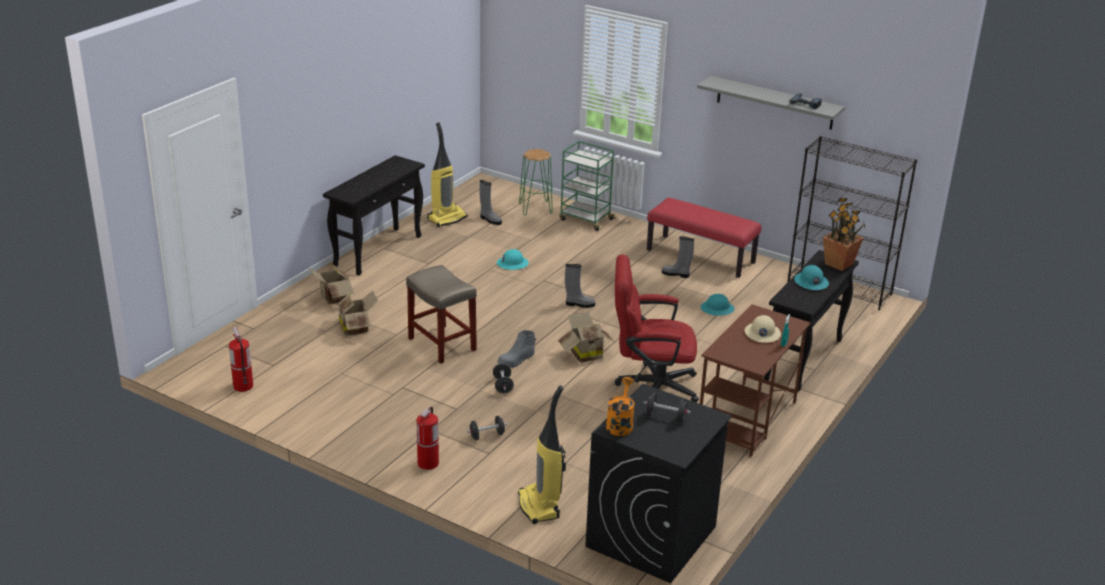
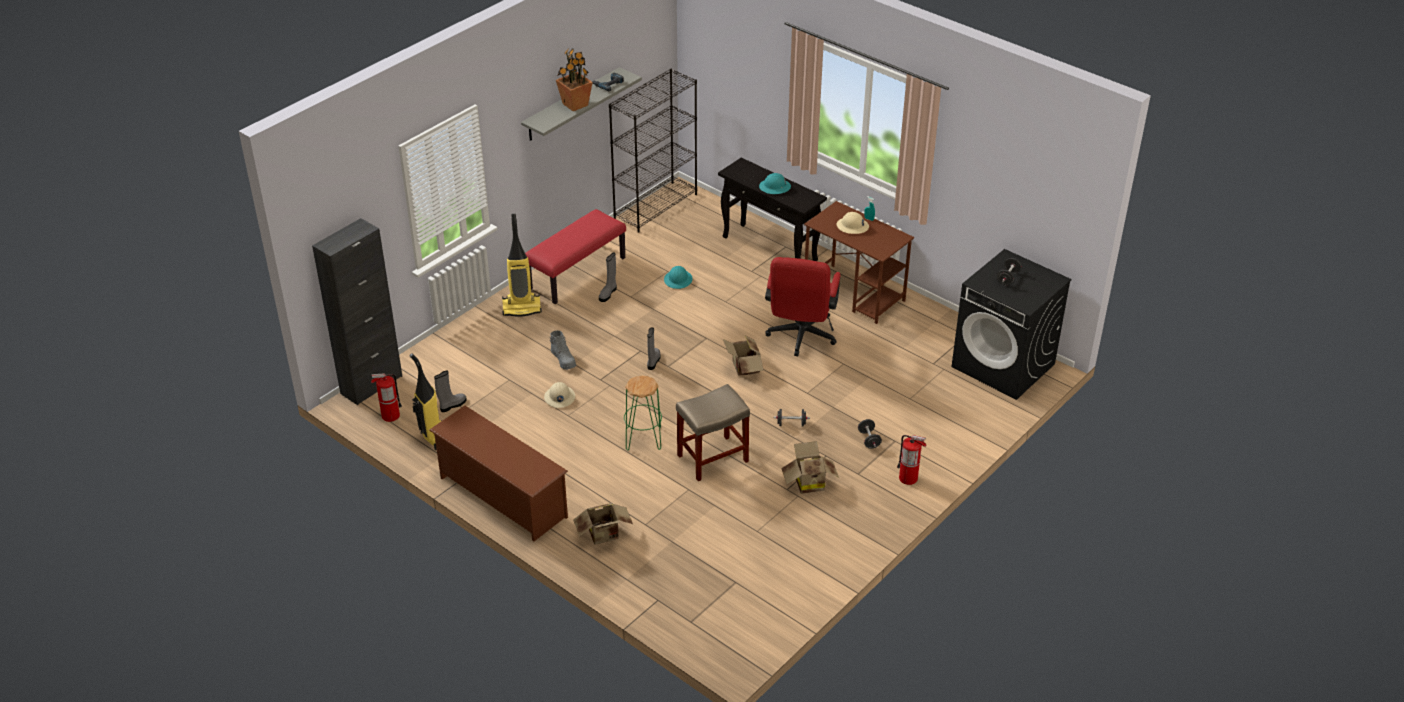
camera: 80 degrees left, 10 degrees up
fire extinguisher [229,327,253,392] -> fire extinguisher moved to [371,373,402,422]
black console table [323,155,425,275] -> brown shoe rack [429,406,568,541]
cardboard box [336,290,378,336] -> cardboard box moved to [781,441,839,494]
turquoise hard hat [497,249,529,270] -> beige hard hat [544,382,575,408]
grey boot [497,330,536,368] -> grey boot moved to [549,330,576,370]
vacuum cleaner [518,385,566,524] -> vacuum cleaner moved to [502,214,542,317]
green stool [519,149,553,215] -> green stool moved to [624,376,662,450]
green cart [559,141,616,231] -> none
orange watering can [606,377,635,436] -> none
potted plant [823,198,865,271] -> potted plant moved to [556,48,593,111]
none -> black cabinet [312,218,402,405]

